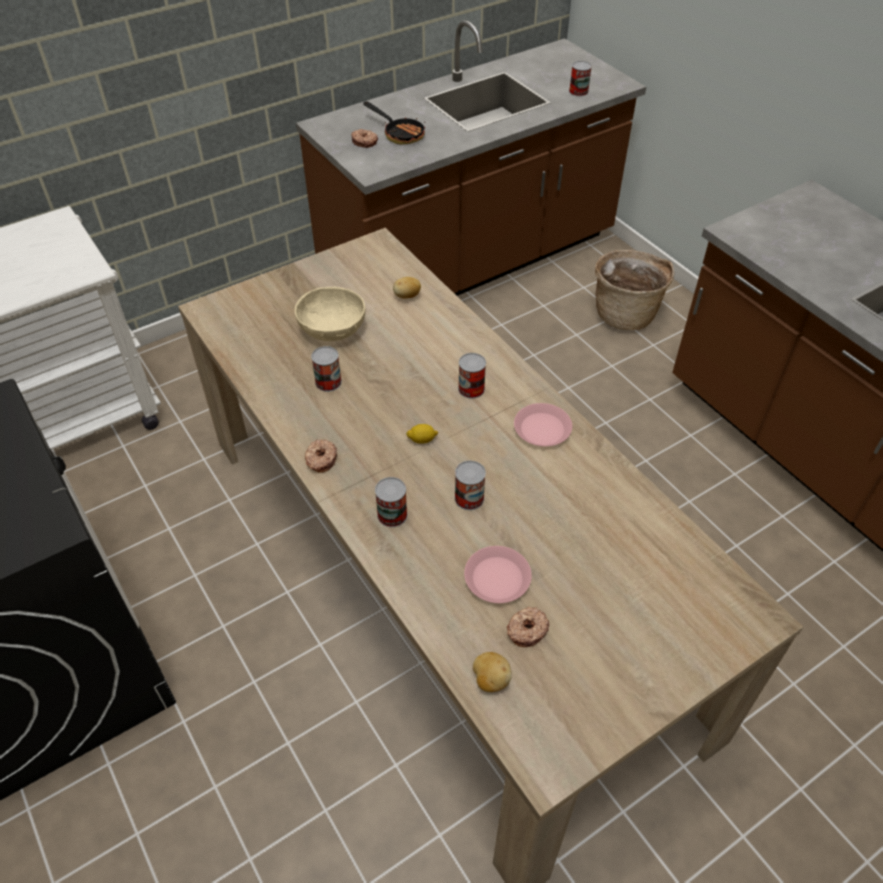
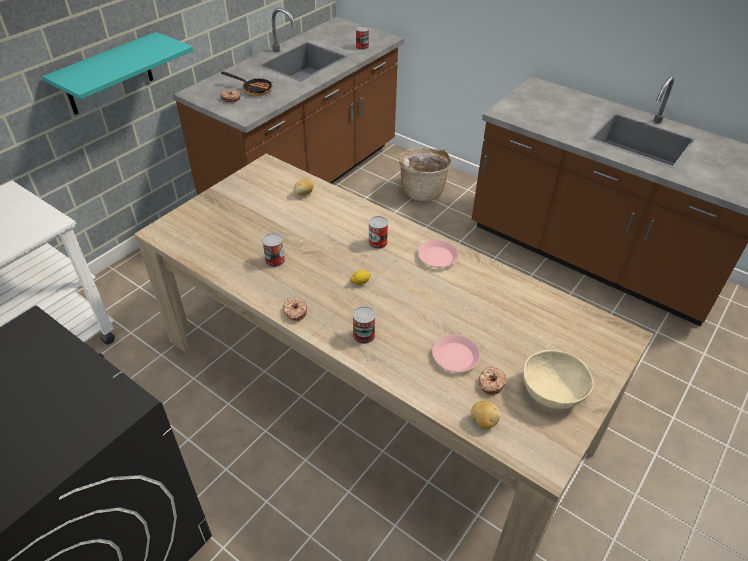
camera: 20 degrees left, 5 degrees down
beige bowl [295,287,365,341] -> beige bowl moved to [523,350,594,409]
can [455,461,486,510] -> none
none -> turquoise shelf [42,32,193,115]

